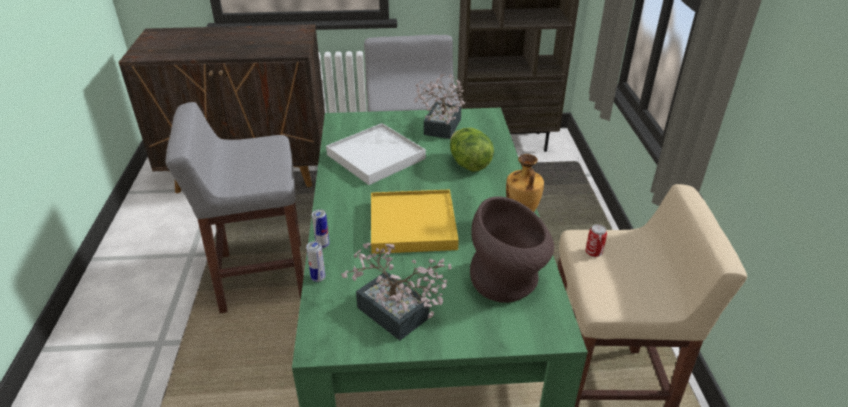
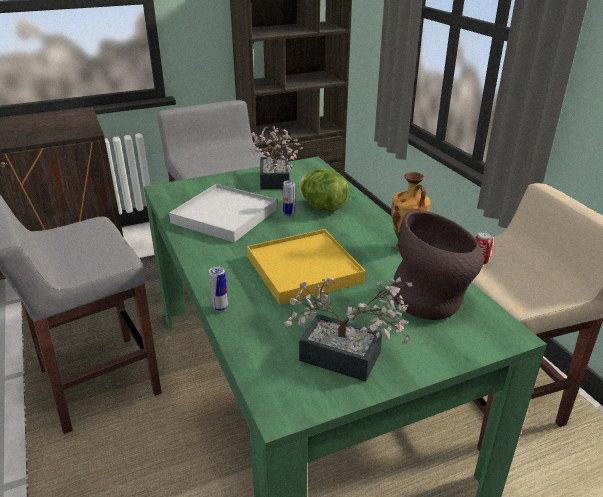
camera: 20 degrees left, 5 degrees down
can [306,241,325,282] -> can moved to [283,180,295,217]

